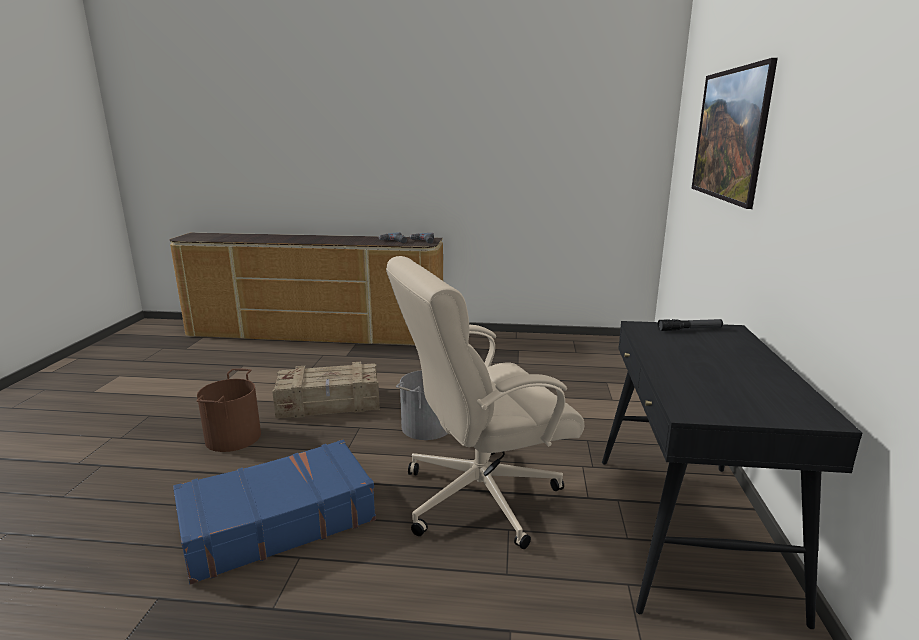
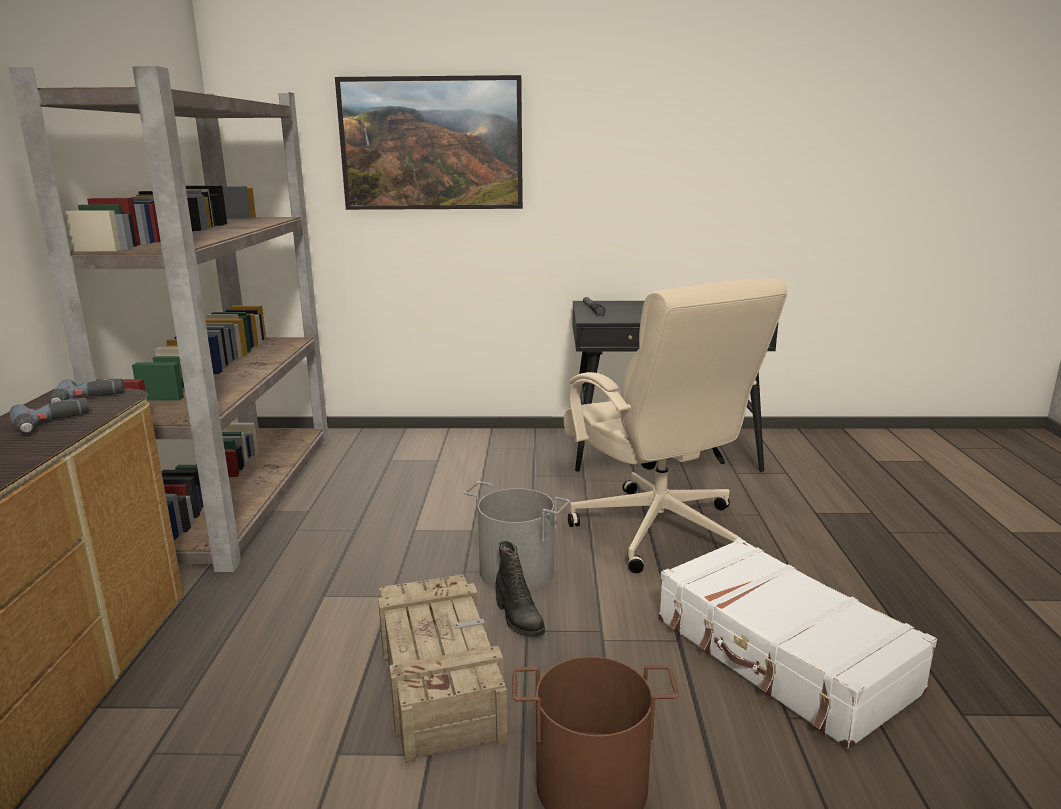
camera: 95 degrees left, 0 degrees up
blue suitcase [173,440,376,585] -> white suitcase [659,538,937,749]
none -> brown bookcase [9,66,329,572]
none -> black boot [496,541,545,637]

